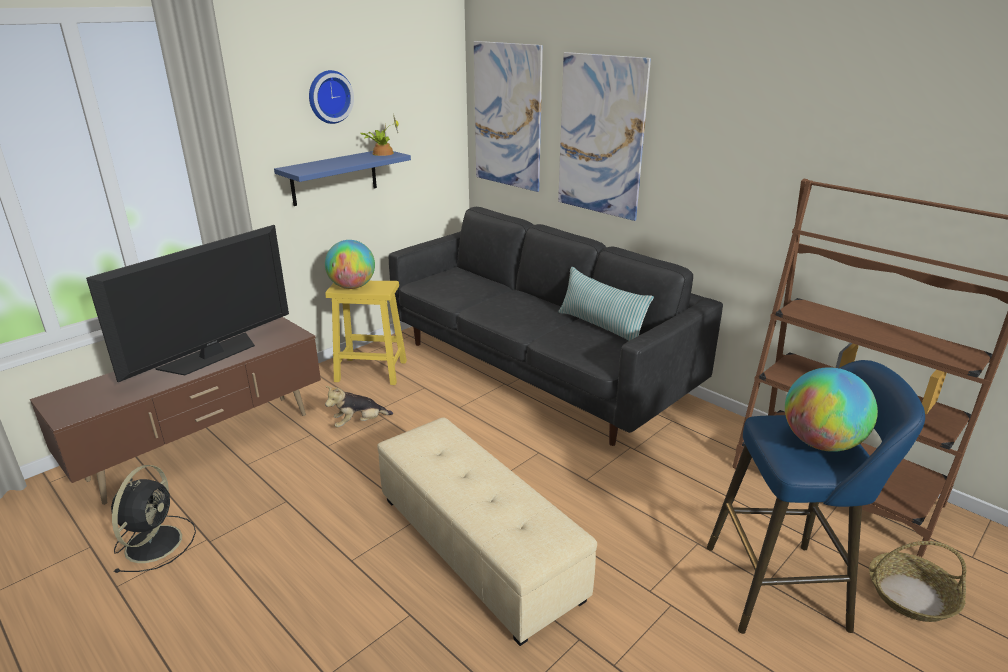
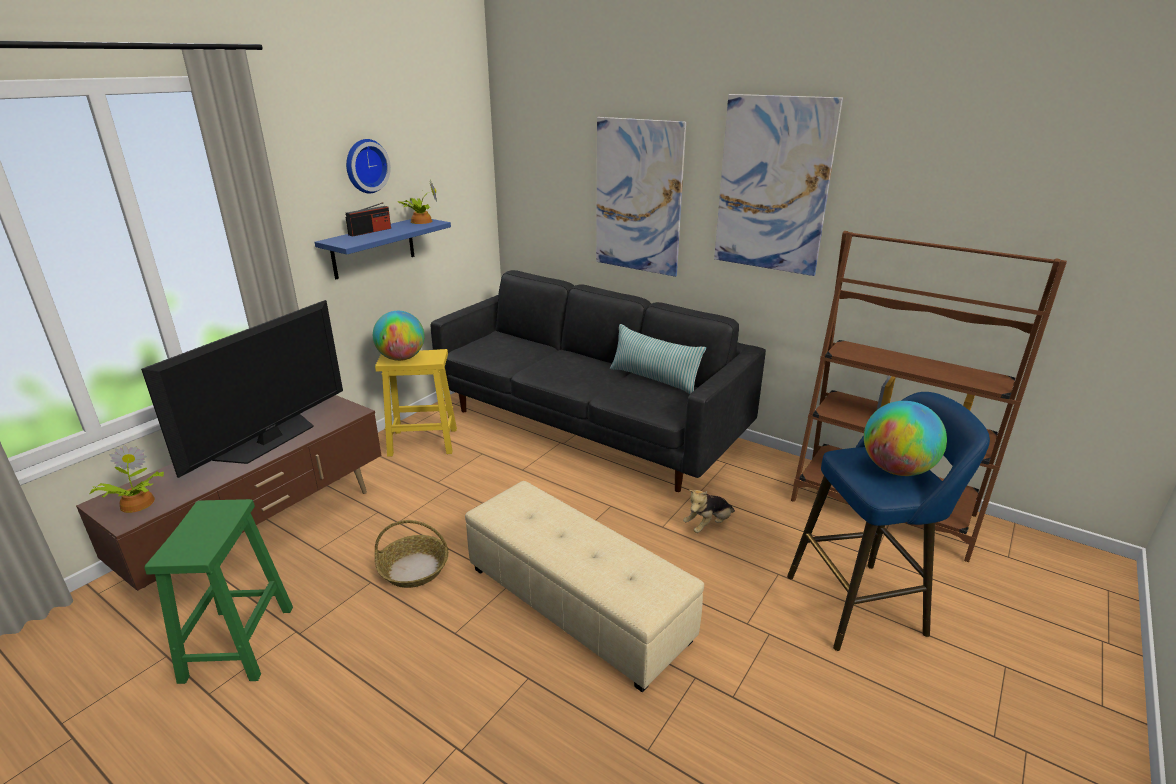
camera: 10 degrees left, 0 degrees up
black fan [111,465,196,573] -> green stool [145,499,293,684]
plush toy [325,386,393,428] -> plush toy moved to [683,490,735,533]
picture [474,41,543,192] -> picture moved to [714,94,843,276]
basket [869,541,966,622] -> basket moved to [375,520,449,588]
none -> potted plant [89,445,164,513]
none -> radio [346,202,391,236]

